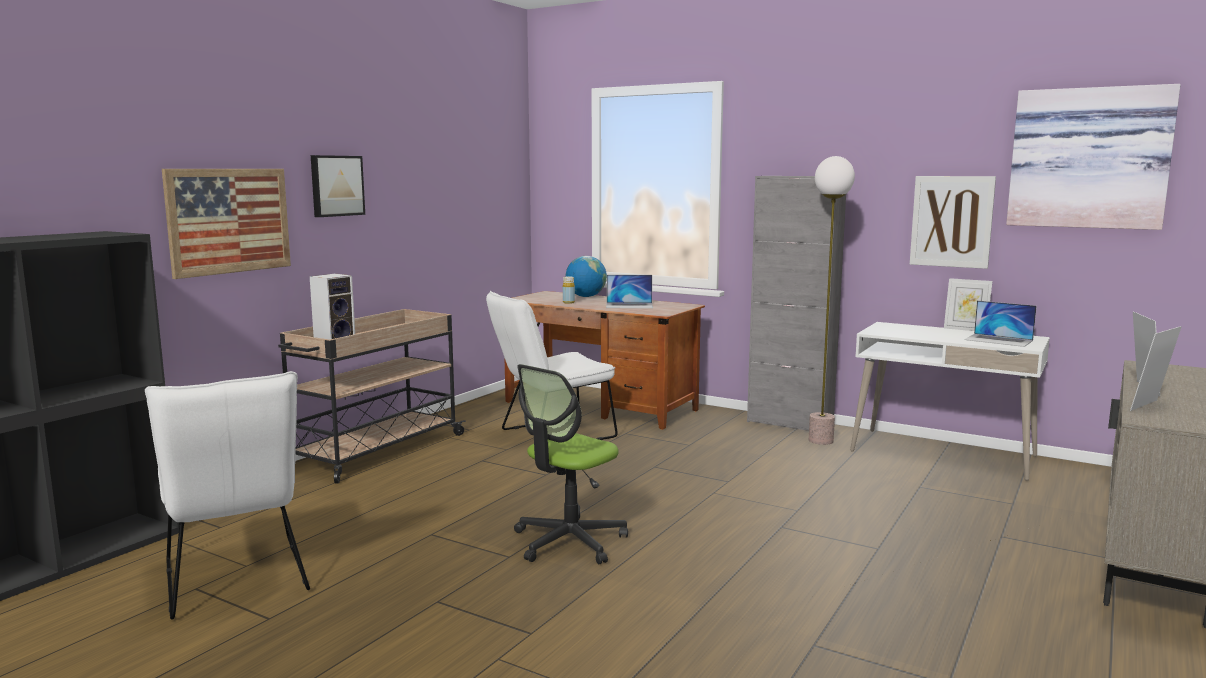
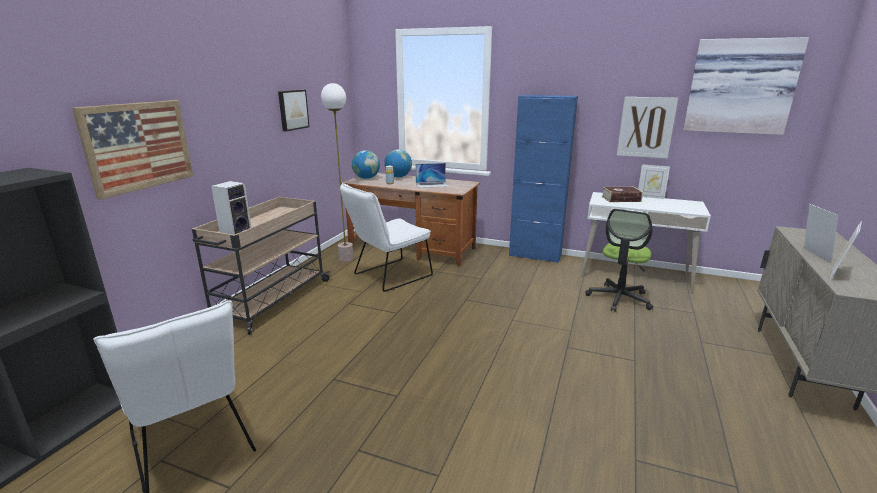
camera: 10 degrees left, 10 degrees up
picture [311,155,365,217] -> picture moved to [278,90,310,132]
office chair [514,364,628,564] -> office chair moved to [585,209,653,312]
grey cabinet [747,176,846,431] -> blue cabinet [509,95,578,263]
floor lamp [809,156,855,445] -> floor lamp moved to [321,83,354,262]
laptop [964,301,1037,347] -> none
none -> globe [352,150,380,179]
none -> book [601,187,643,202]

